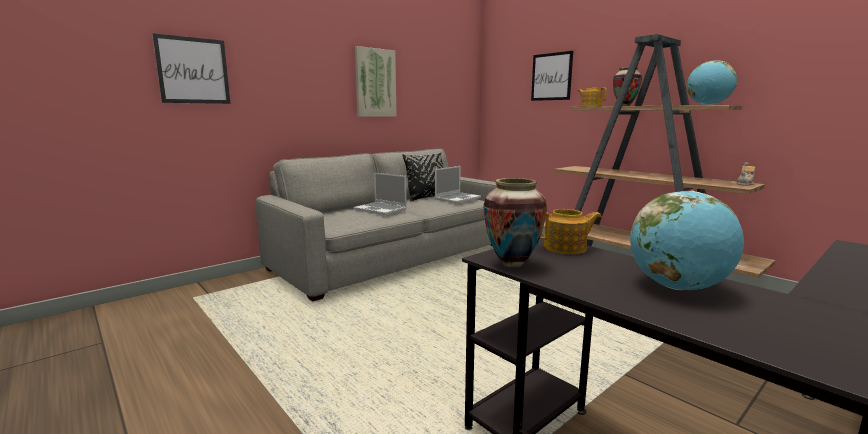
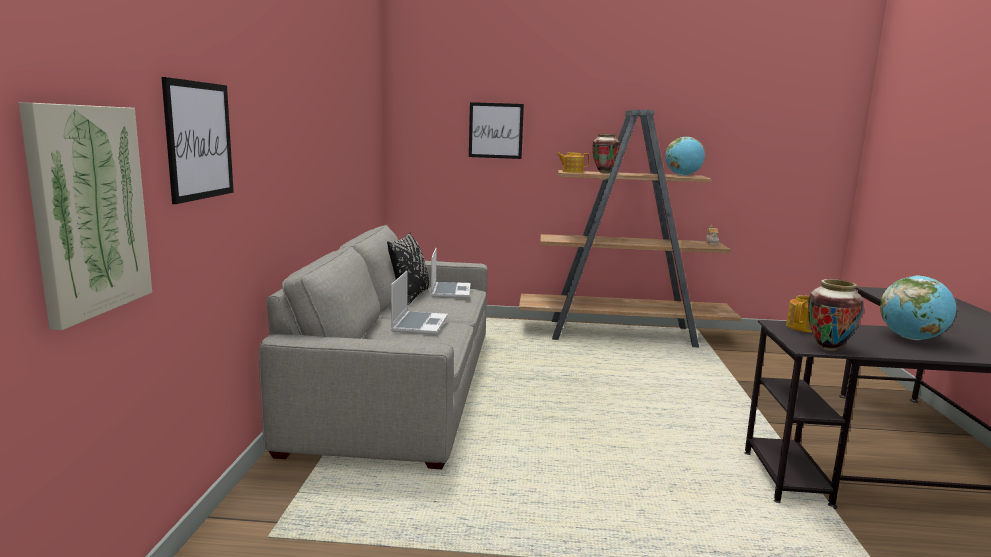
camera: 45 degrees left, 0 degrees up
laptop [353,172,407,215] -> laptop turned 75 degrees counterclockwise [391,271,448,335]
picture [355,46,397,117] -> picture moved to [18,102,152,330]

